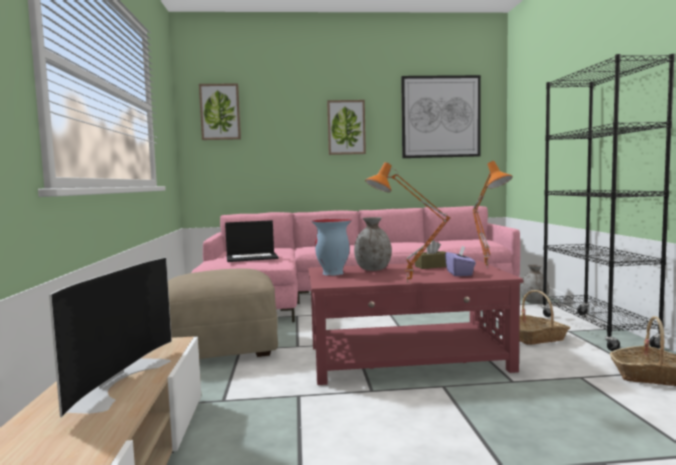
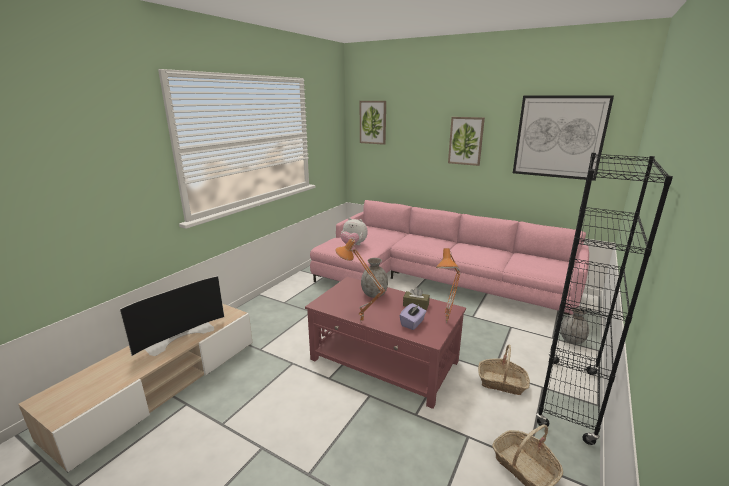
camera: 35 degrees right, 15 degrees up
beige ottoman [168,269,278,359] -> none
laptop [225,220,278,262] -> plush toy [341,218,368,245]
vase [311,219,352,276] -> none

